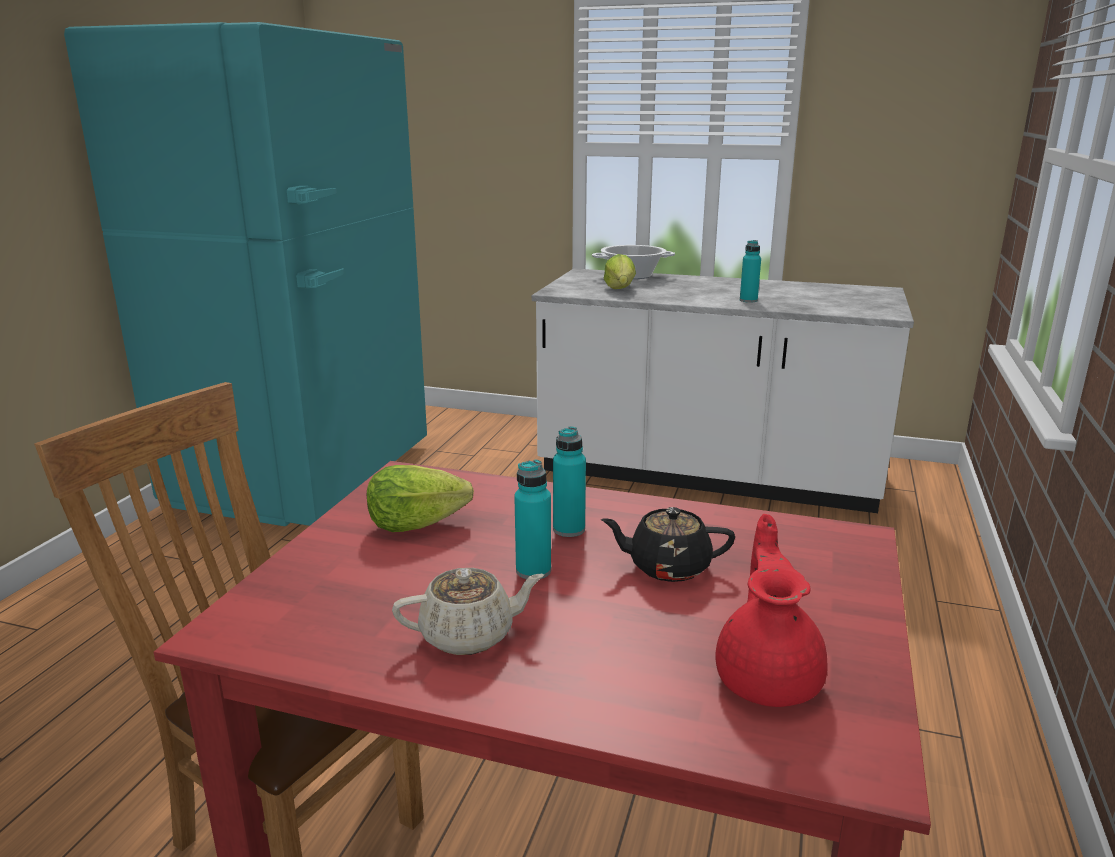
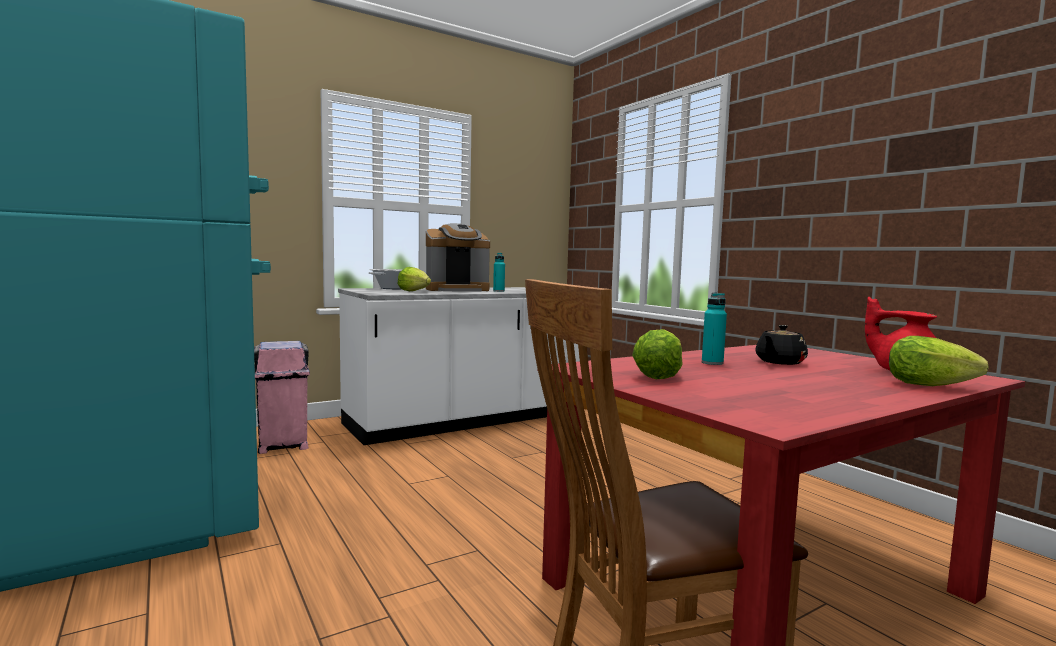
camera: 50 degrees left, 15 degrees down
beige teapot [392,568,544,655] -> none
turquoise bottle [514,460,551,579] -> none
none -> pink trash can [254,341,310,454]
none -> coffee machine [426,223,490,291]
none -> lettuce [889,336,989,386]

